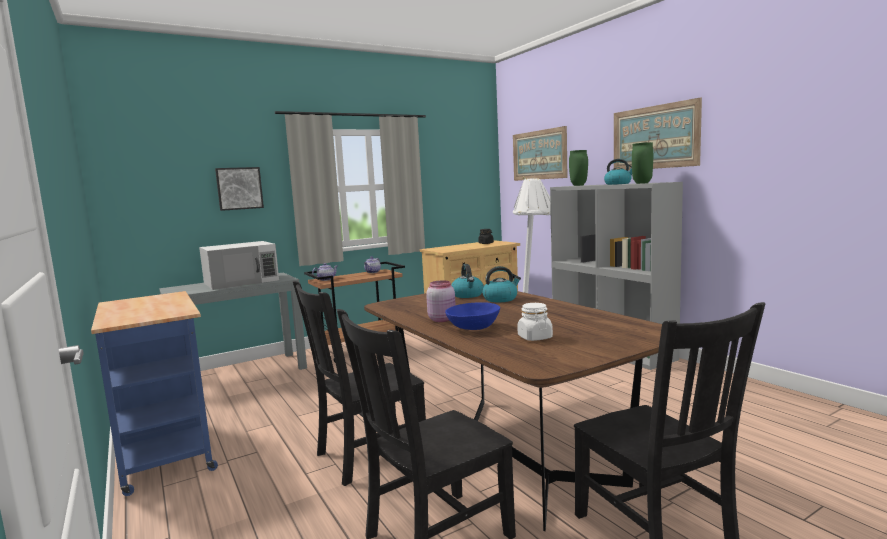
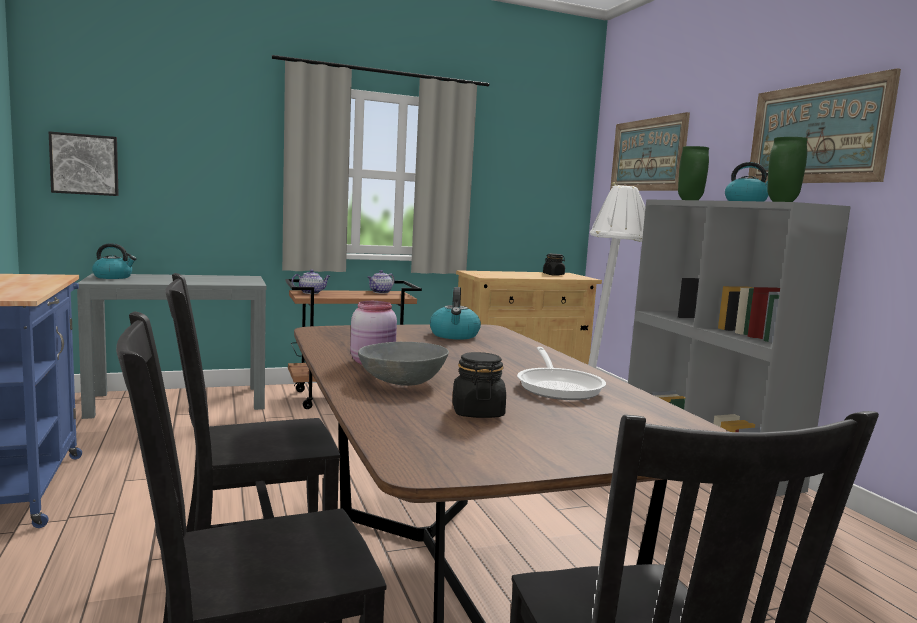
camera: 10 degrees right, 0 degrees up
white microwave [199,241,279,290] -> none
picture [215,167,264,211] -> picture moved to [49,131,119,196]
blue bowl [445,302,500,330] -> grey bowl [358,342,449,386]
kettle [482,266,521,302] -> kettle moved to [92,243,137,279]
white jar [517,303,553,341] -> black jar [452,352,506,418]
none -> frying pan [517,347,606,400]

